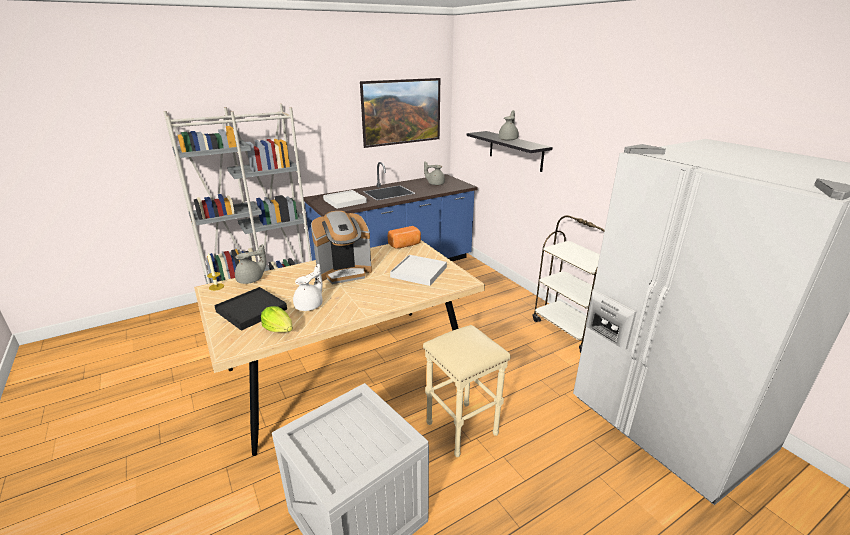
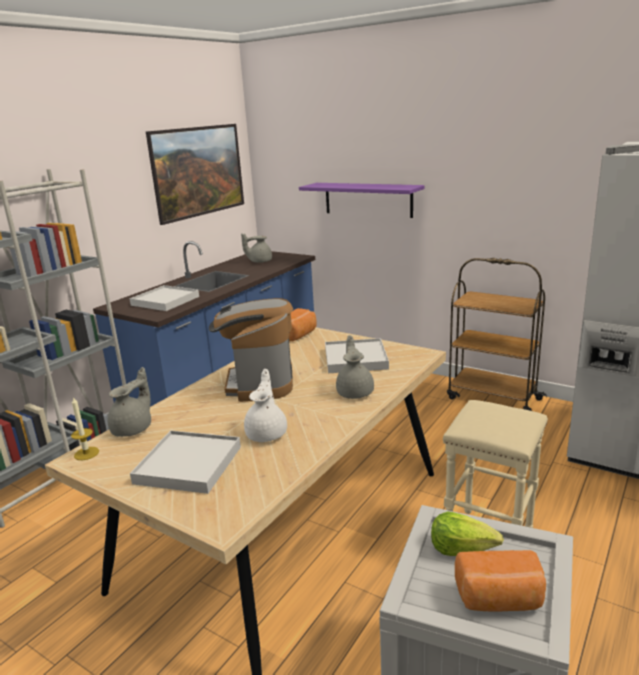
camera: 25 degrees left, 5 degrees down
black tray [214,287,287,331] -> white tray [130,430,241,494]
lettuce [261,306,293,332] -> lettuce moved to [431,511,504,556]
coffee machine [311,211,372,284] -> coffee machine turned 135 degrees clockwise [209,298,293,402]
black shelf [467,131,552,172] -> purple shelf [299,183,425,218]
grey teapot [499,110,519,141] -> grey teapot moved to [336,335,374,399]
white cart [533,215,605,353] -> brown cart [447,258,547,411]
none -> bread [455,550,546,612]

